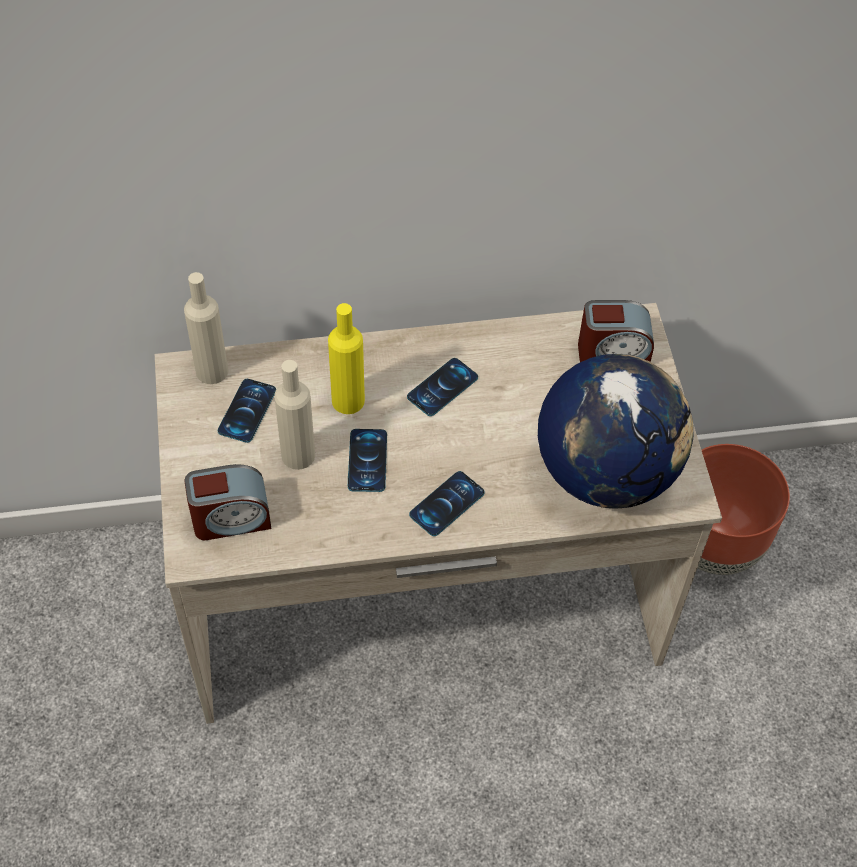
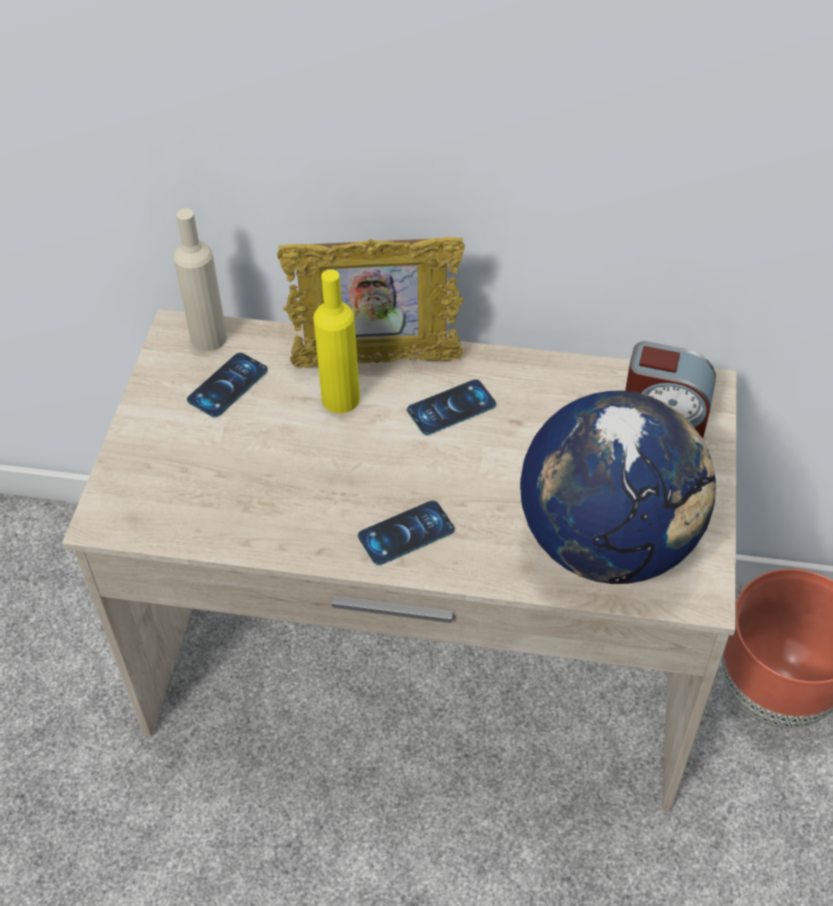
camera: 20 degrees right, 5 degrees down
alarm clock [185,464,271,540] -> none
beige bottle [274,360,315,470] -> none
phone [348,429,387,492] -> none
none -> picture frame [277,237,465,367]

